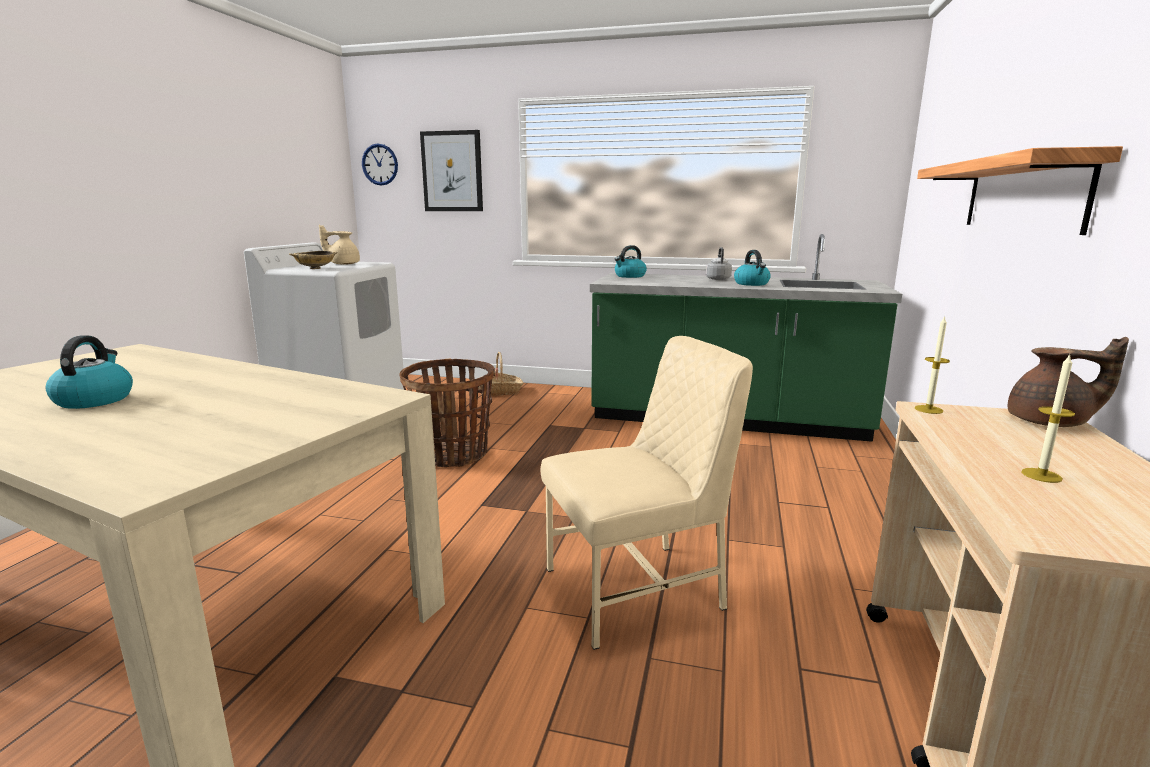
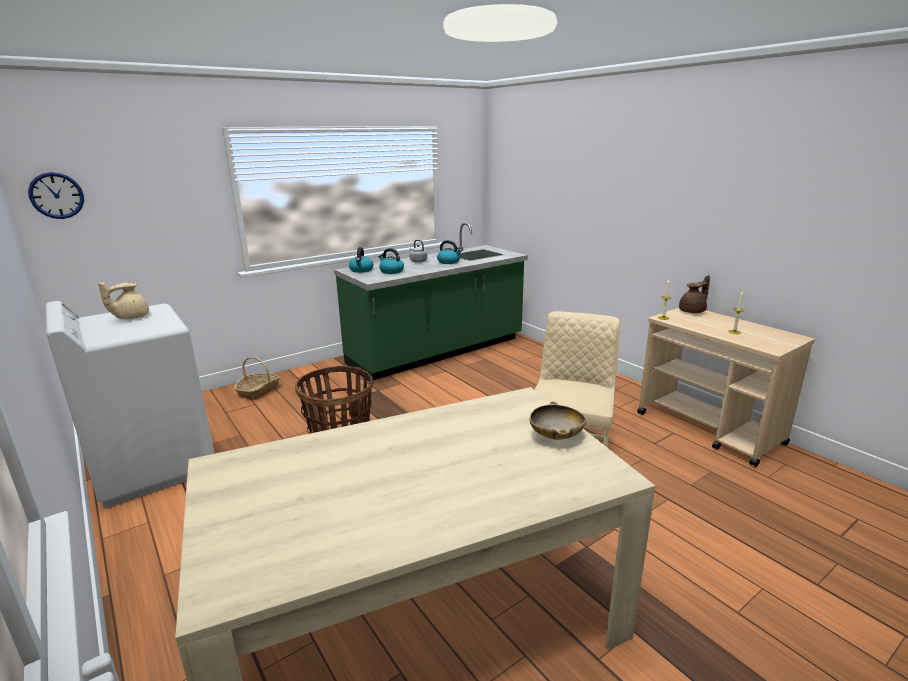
camera: 50 degrees left, 5 degrees up
kettle [46,335,133,409] -> kettle moved to [379,248,404,274]
beige bowl [289,251,338,269] -> beige bowl moved to [530,402,586,440]
picture [420,130,483,211] -> none
shelf [917,146,1123,235] -> none

